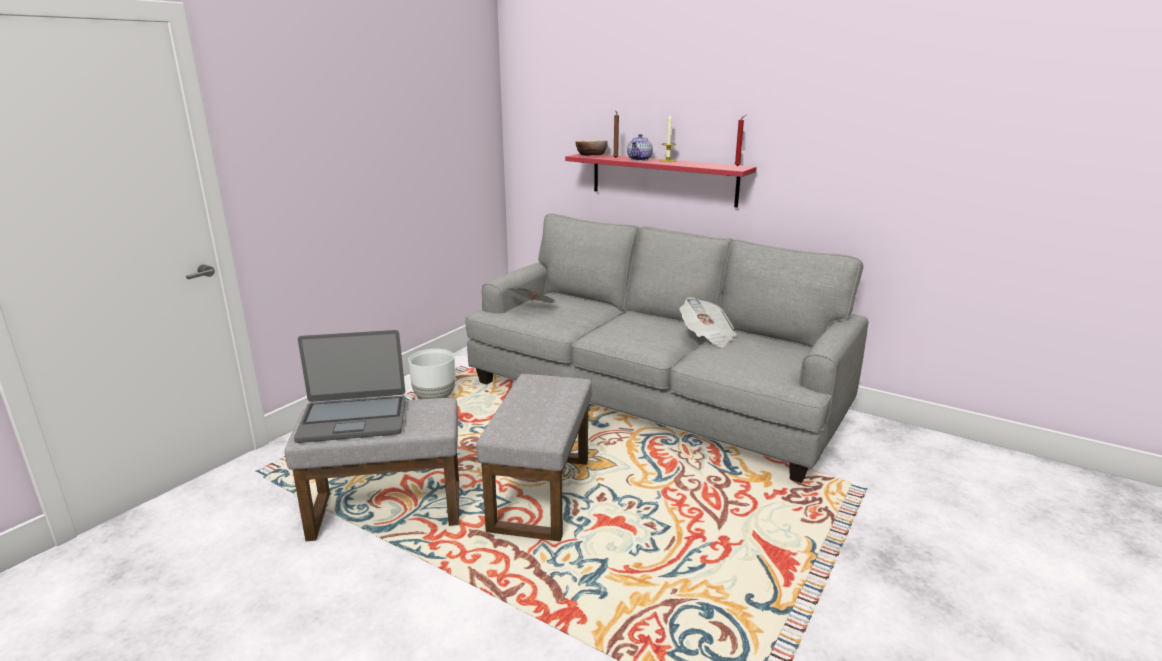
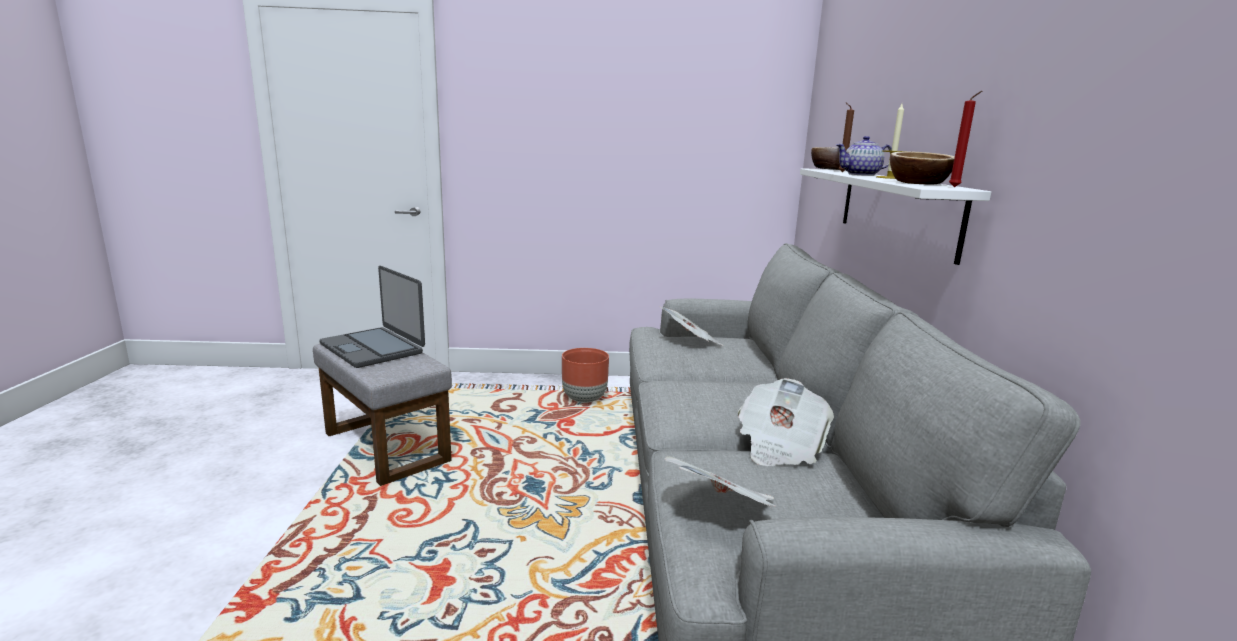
camera: 55 degrees right, 5 degrees down
white planter [408,349,456,399] -> brown planter [562,348,609,403]
grey ottoman [476,374,592,542] -> none
red shelf [565,154,757,208] -> white shelf [800,168,991,265]
none -> newspaper [664,456,775,508]
none -> bowl [890,151,955,185]

